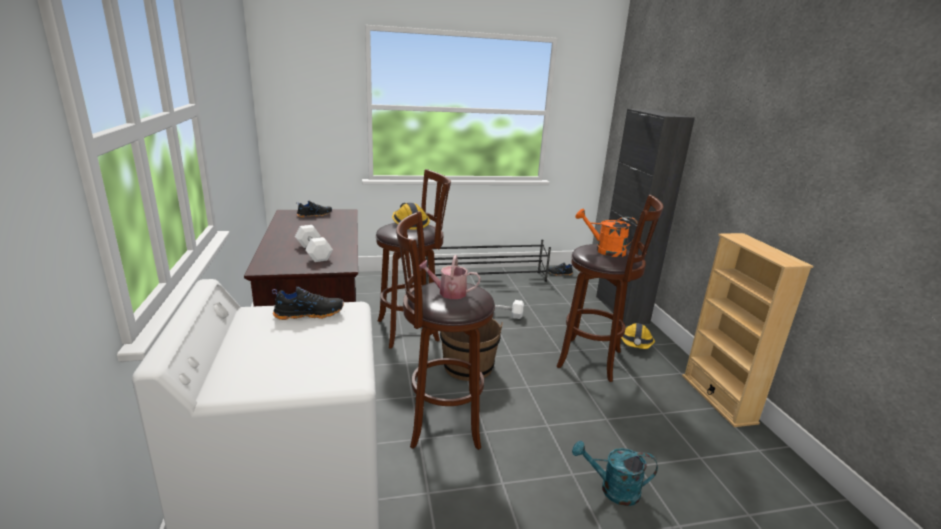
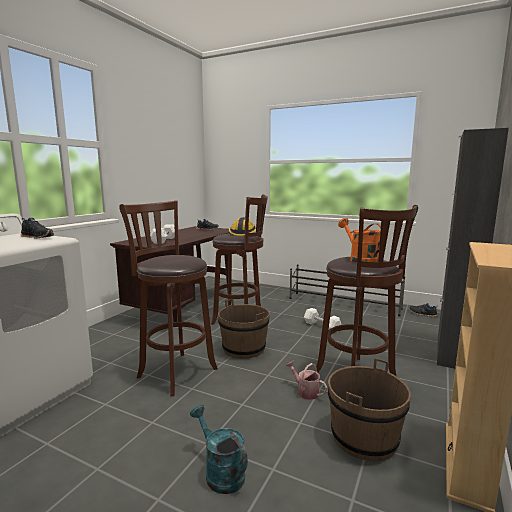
camera: 40 degrees right, 10 degrees down
watering can [420,255,481,299] -> watering can moved to [286,361,327,400]
hard hat [621,323,655,349] -> none
none -> brown bucket [328,358,411,461]

